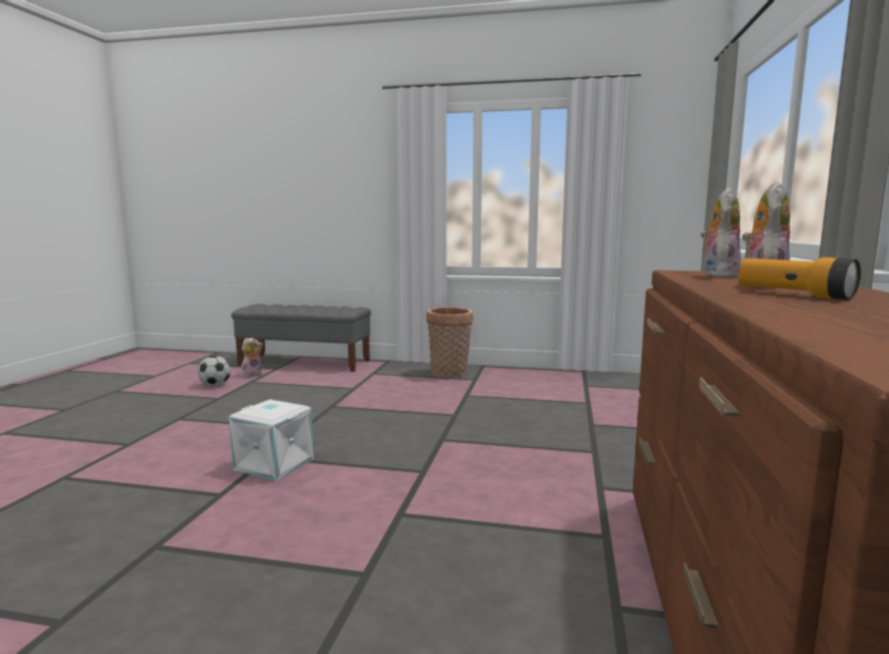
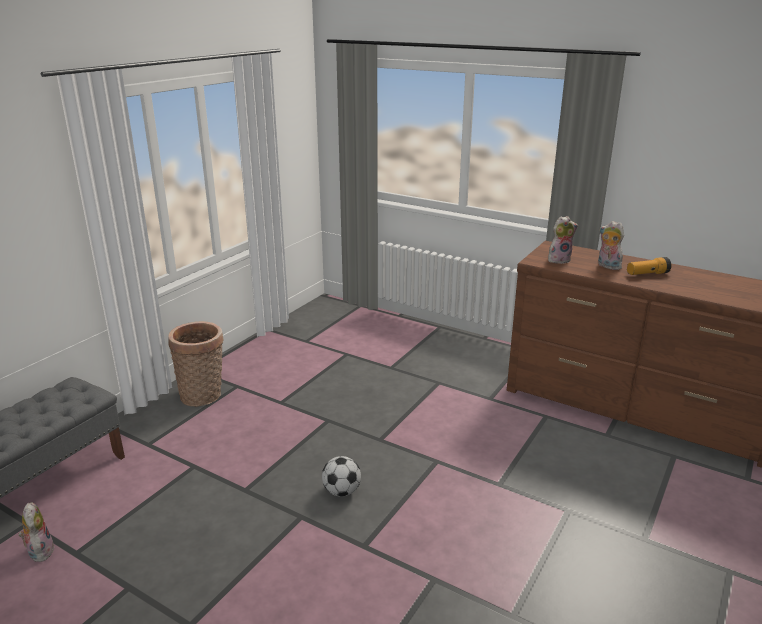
camera: 70 degrees left, 15 degrees up
football [198,356,231,386] -> football moved to [322,456,361,496]
white storage box [229,399,314,481] -> none
plush toy [701,188,741,277] -> plush toy turned 120 degrees clockwise [548,216,578,264]

